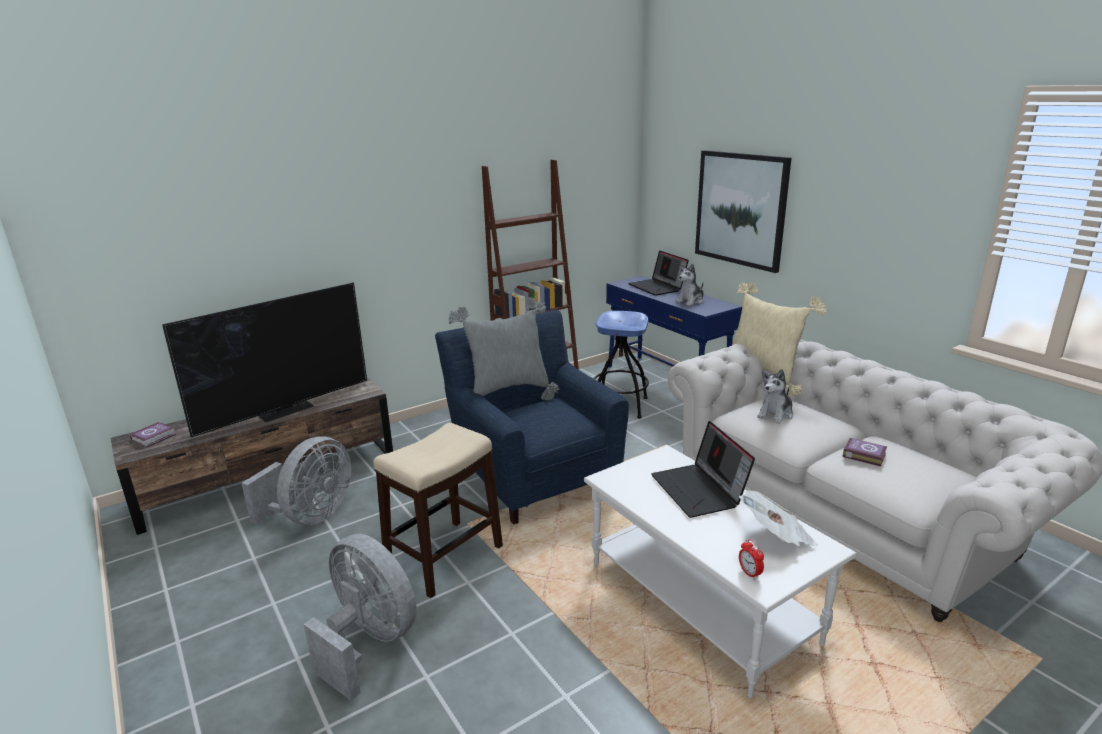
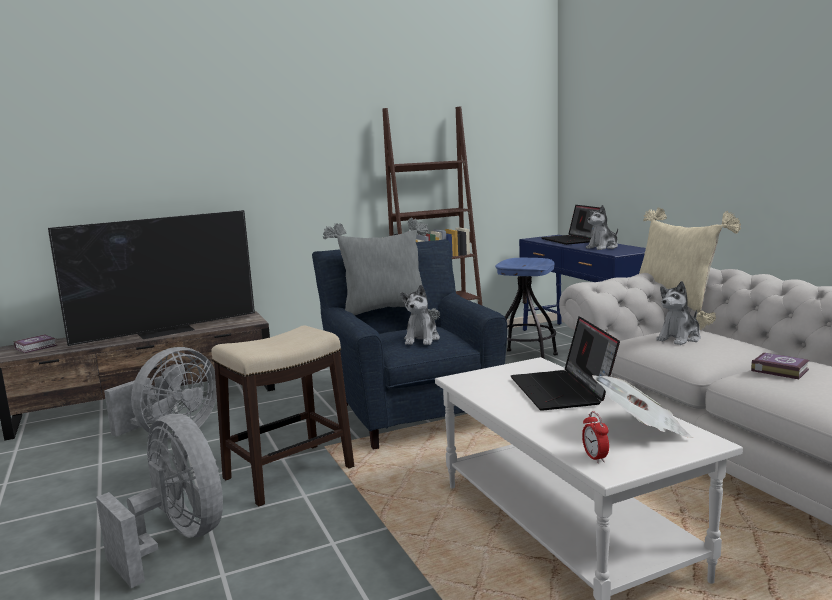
camera: 10 degrees right, 10 degrees down
picture [695,150,791,273] -> none
none -> plush toy [400,285,440,345]

